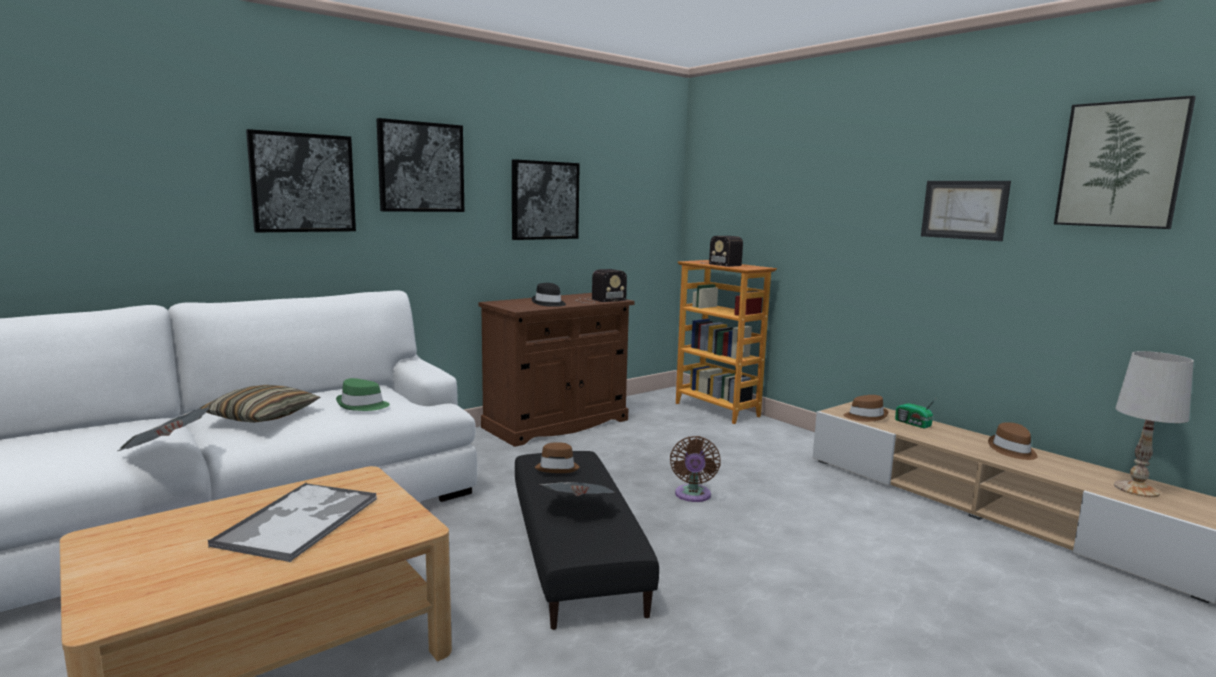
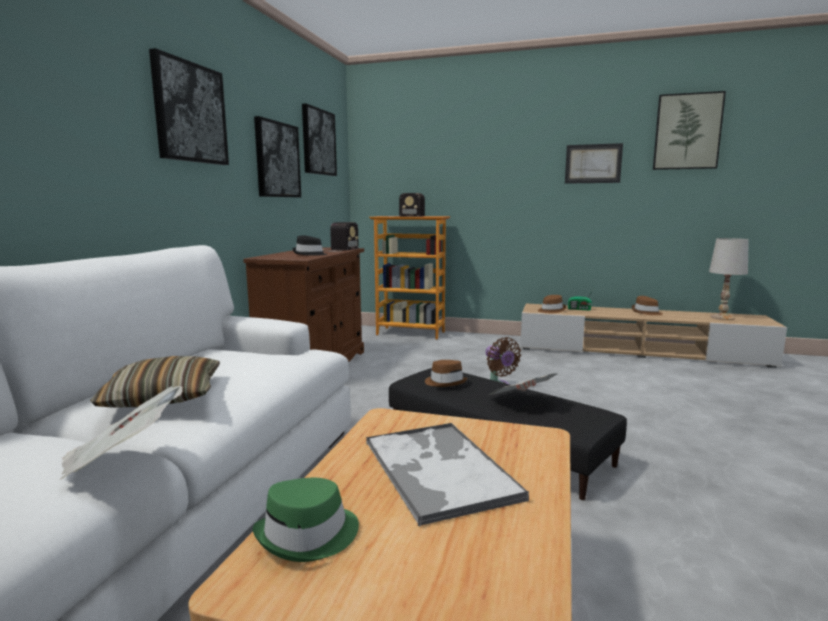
camera: 35 degrees left, 0 degrees up
picture [246,129,356,232] -> picture moved to [302,103,337,176]
green hat [336,378,390,411] -> green hat moved to [252,478,359,562]

